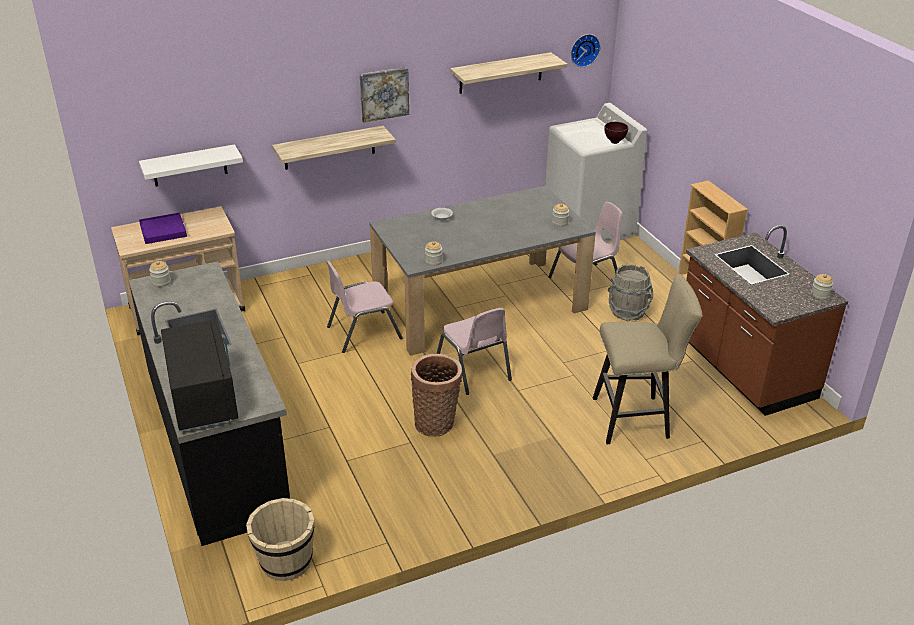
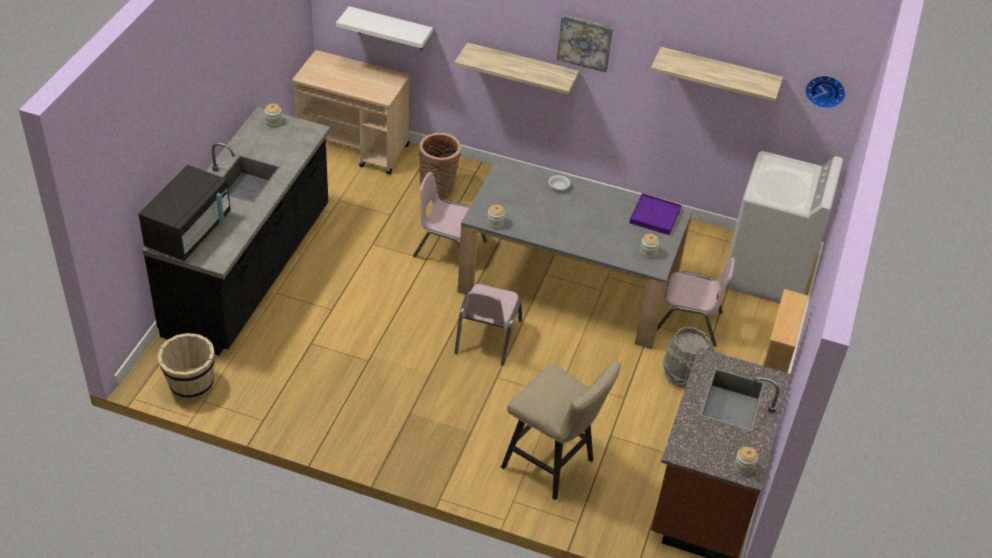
camera: 40 degrees right, 10 degrees up
purple tray [139,213,187,244] -> purple tray moved to [629,193,681,235]
basket [411,354,462,437] -> basket moved to [419,133,461,200]
brown bowl [604,122,628,144] -> none

